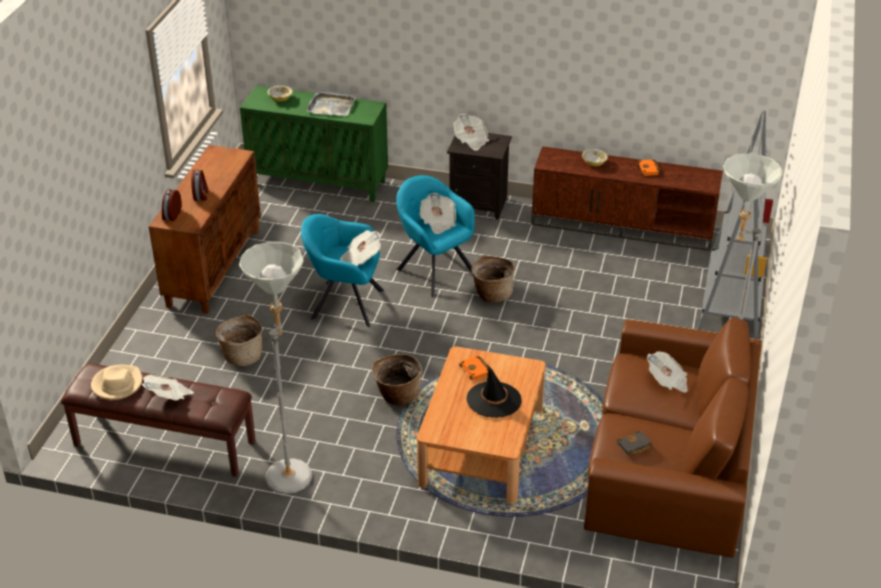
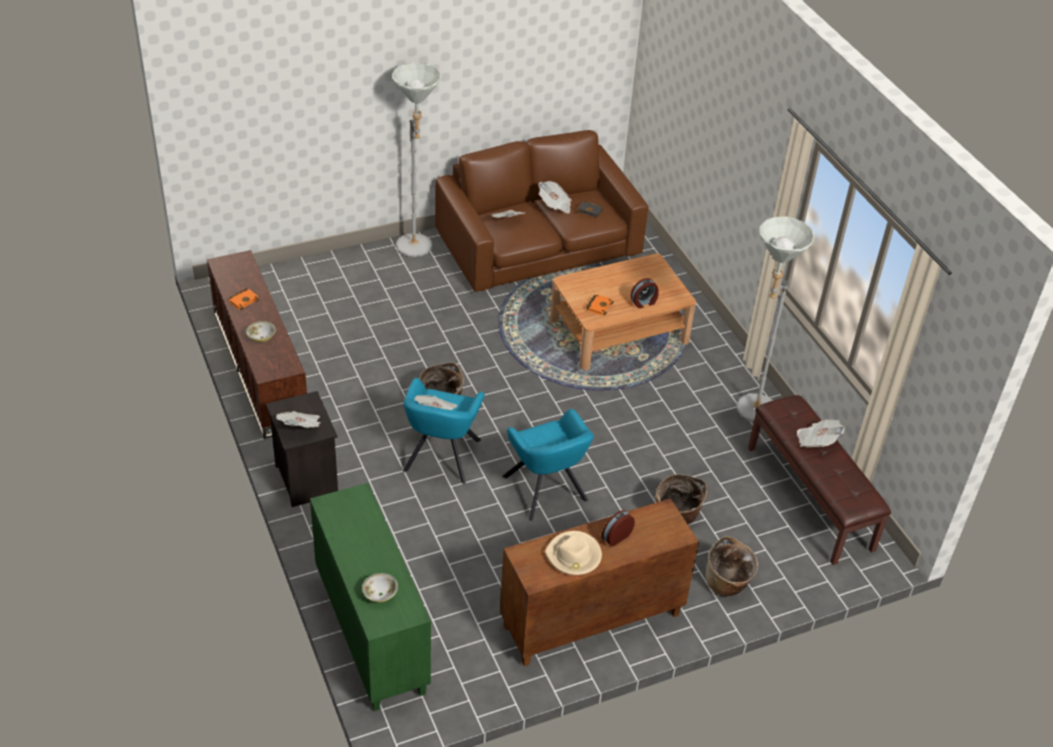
camera: 130 degrees left, 5 degrees up
beige hat [91,365,142,400] -> beige hat moved to [545,531,602,575]
alarm clock [162,189,182,221] -> alarm clock moved to [630,278,659,309]
grey tray [306,91,356,116] -> none
newspaper [340,230,381,266] -> newspaper moved to [539,181,572,213]
basket [372,354,422,407] -> basket moved to [706,536,758,596]
black hat [466,364,522,418] -> none
grey bookcase [698,110,773,338] -> none

